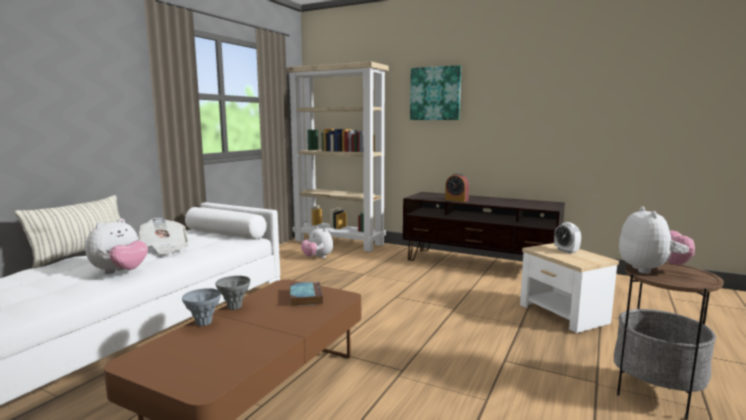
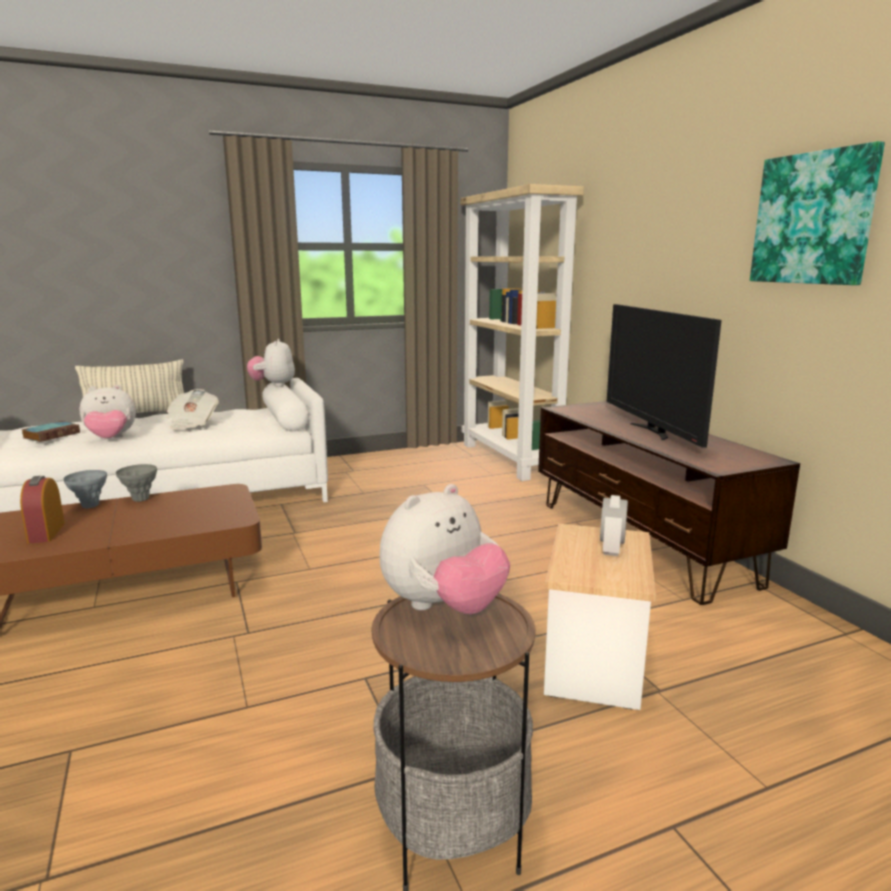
camera: 40 degrees right, 5 degrees up
book [290,282,323,307] -> book moved to [21,421,80,442]
plush toy [301,227,333,258] -> plush toy moved to [247,339,295,387]
picture [410,65,461,120] -> picture moved to [750,141,885,285]
alarm clock [445,173,469,202] -> alarm clock moved to [20,476,65,543]
none -> television [607,304,722,448]

